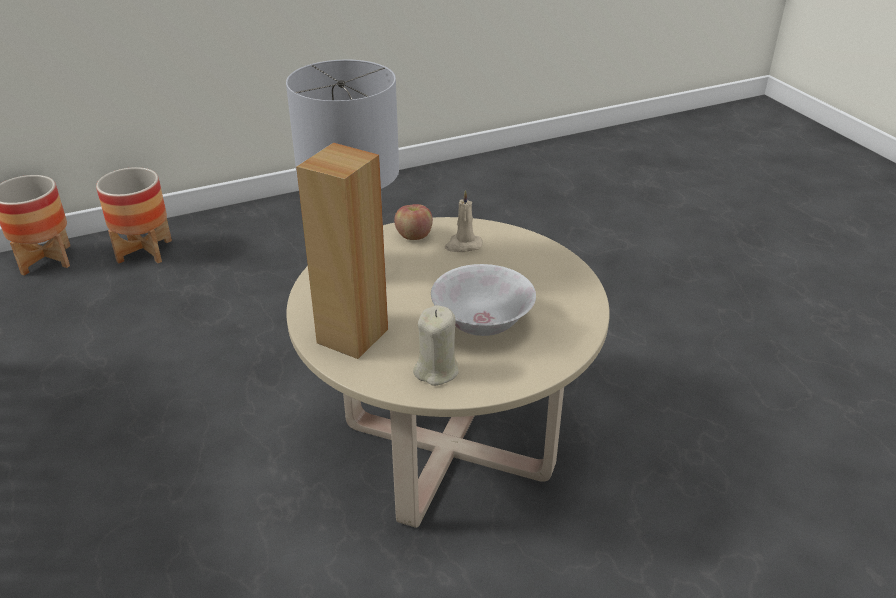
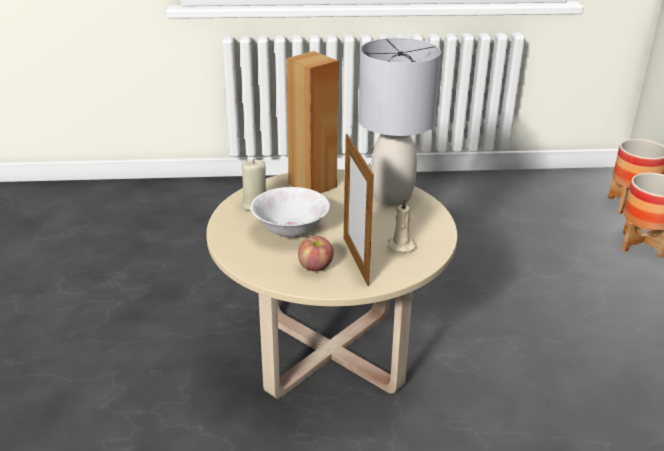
camera: 110 degrees right, 5 degrees down
apple [394,204,433,240] -> apple moved to [298,236,334,271]
none -> picture frame [344,134,374,286]

